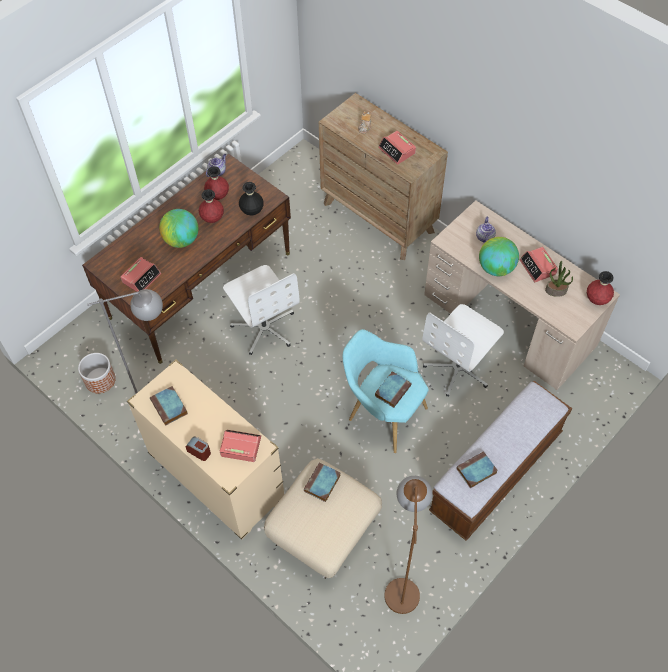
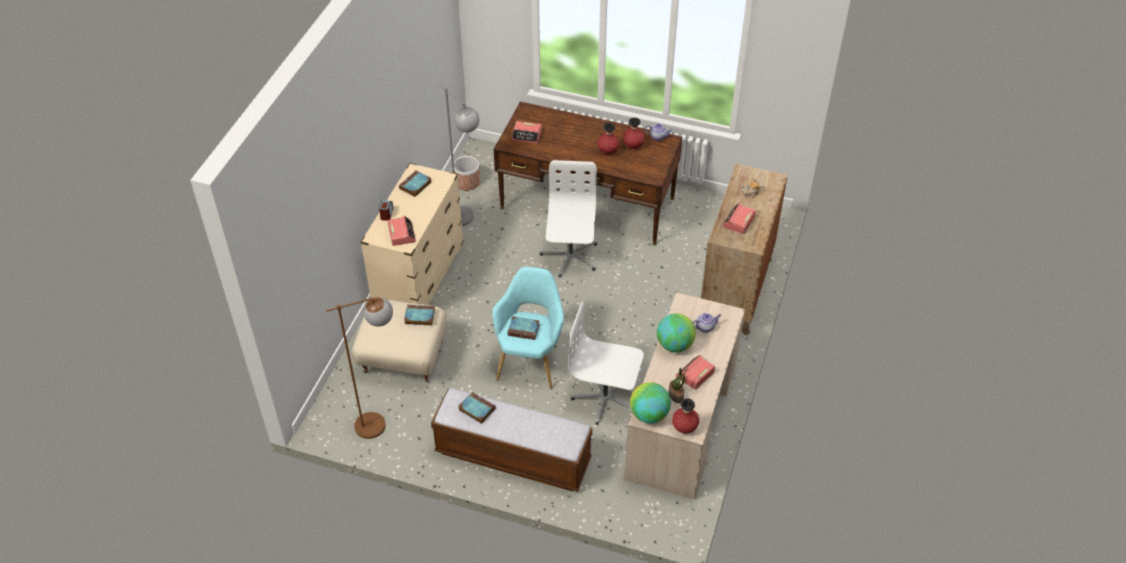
camera: 65 degrees right, 10 degrees down
globe [159,209,198,248] -> globe moved to [630,382,671,423]
white office chair [223,265,300,355] -> white office chair turned 150 degrees clockwise [540,160,597,277]
black vase [239,182,264,216] -> none

